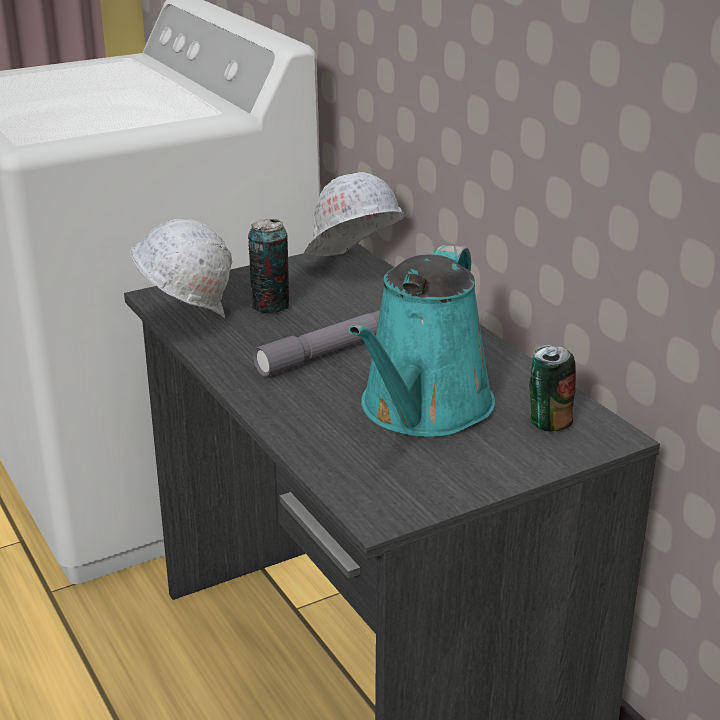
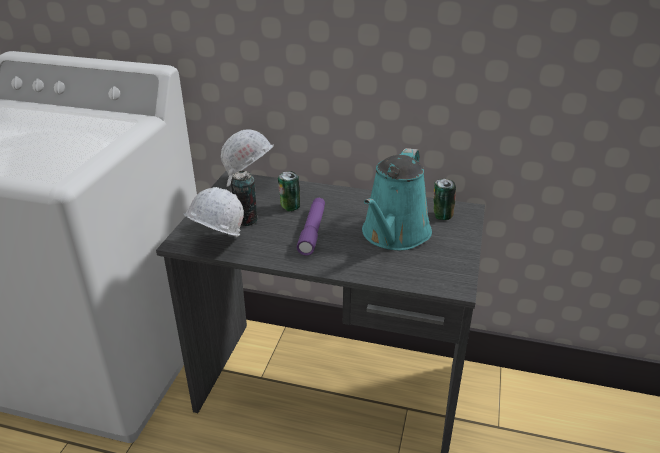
camera: 45 degrees left, 5 degrees up
grey flashlight [253,310,380,377] -> purple flashlight [297,198,325,256]
turquoise watering can [349,245,495,437] -> turquoise watering can turned 45 degrees clockwise [362,148,432,250]
none -> can [278,171,300,212]

